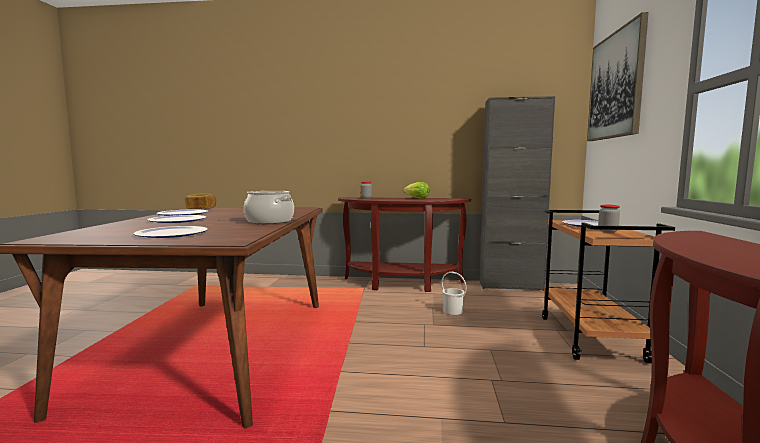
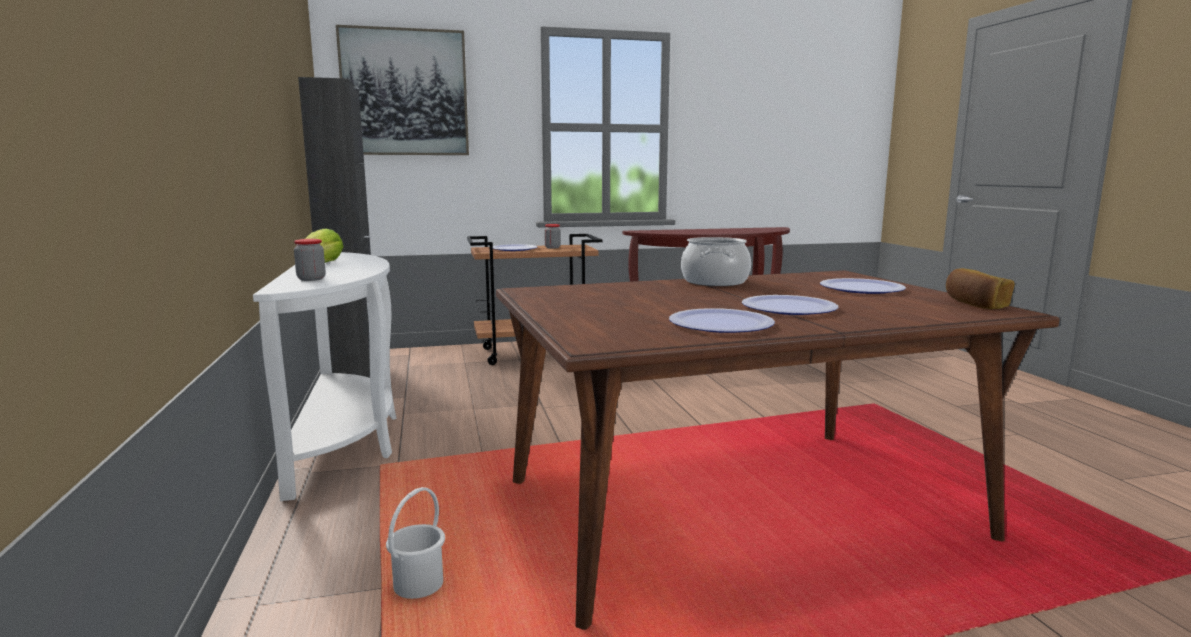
camera: 110 degrees left, 5 degrees up
bread [185,193,216,209] -> bread moved to [946,268,1014,309]
brown console table [338,197,471,292] -> white console table [253,252,396,501]
white bucket [441,272,467,315] -> white bucket moved to [386,487,445,599]

